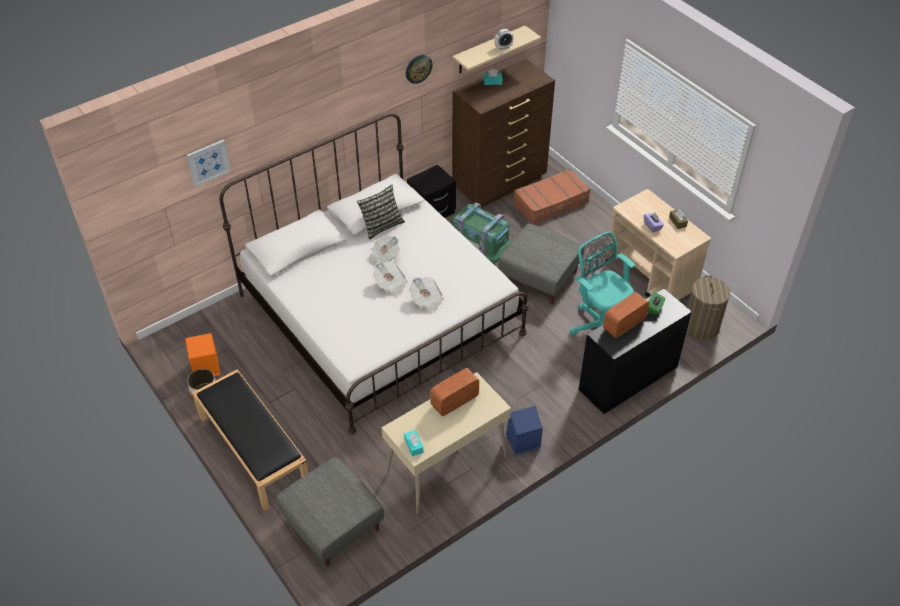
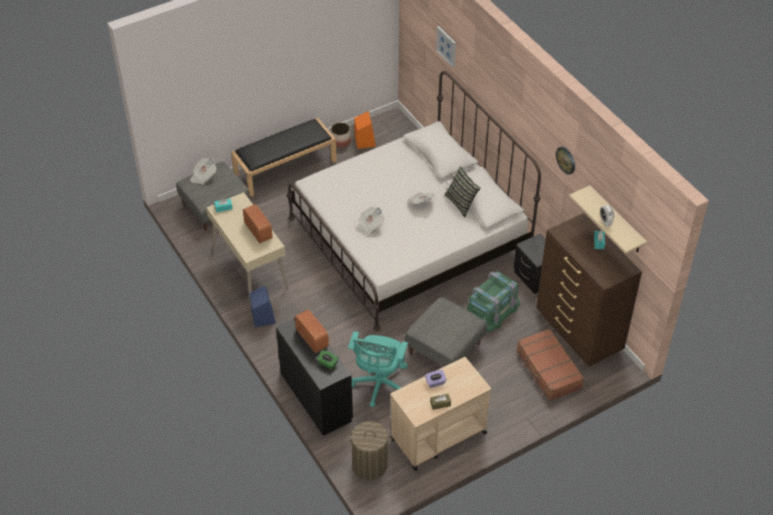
camera: 95 degrees right, 0 degrees up
newspaper [373,261,408,296] -> newspaper moved to [190,158,217,185]
turquoise office chair [570,231,636,335] -> turquoise office chair turned 135 degrees clockwise [348,331,408,408]

